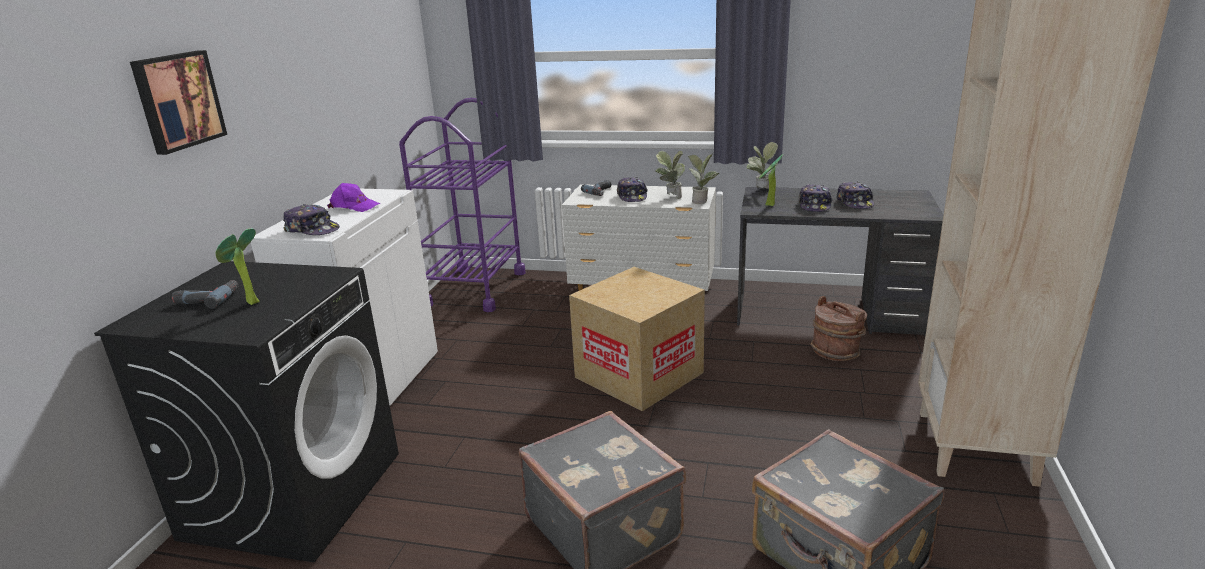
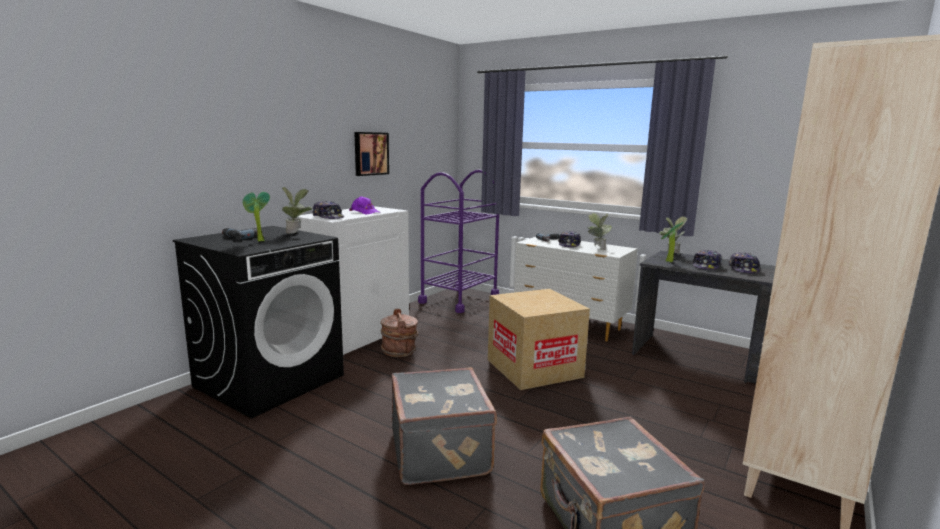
camera: 20 degrees right, 10 degrees down
picture [130,50,227,155] -> picture moved to [354,132,389,176]
potted plant [688,154,719,204] -> potted plant moved to [282,187,312,234]
brown bucket [810,296,867,361] -> brown bucket moved to [380,309,418,357]

